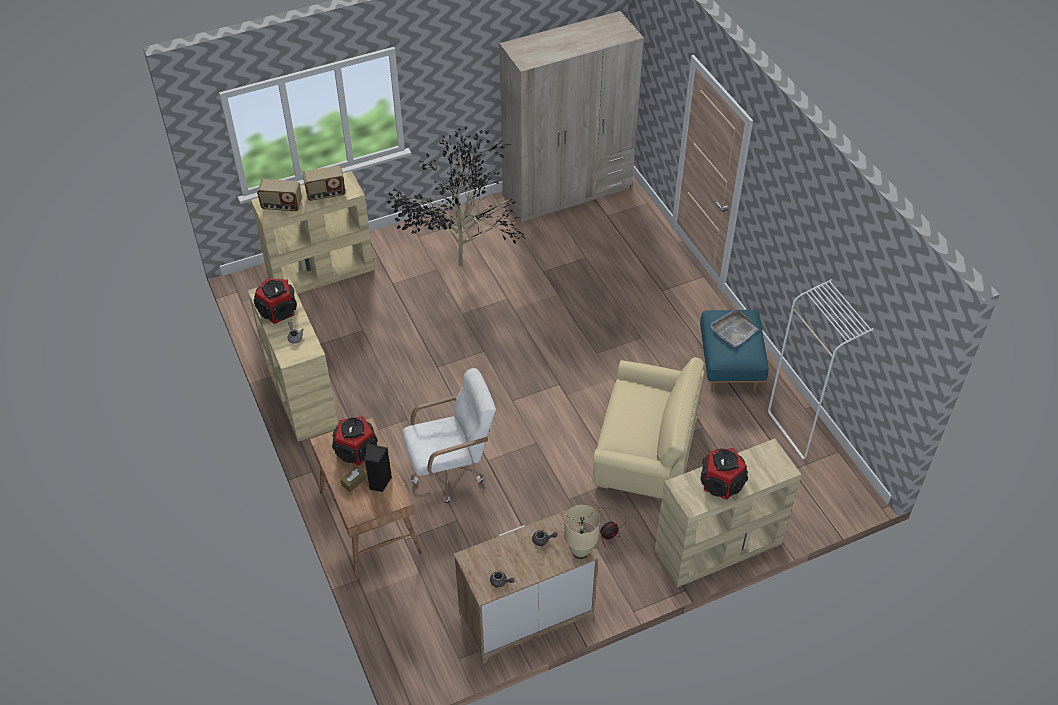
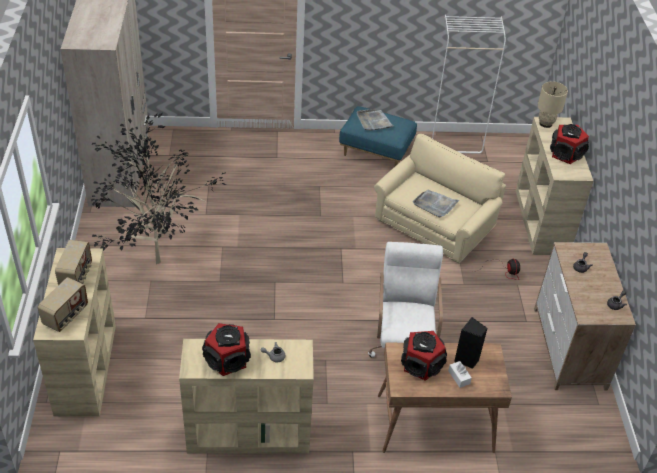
camera: 70 degrees left, 5 degrees down
brown tissue box [341,466,367,492] -> white tissue box [448,361,472,388]
beige table lamp [564,505,600,559] -> beige table lamp moved to [538,82,568,128]
none -> grey tray [413,189,459,217]

